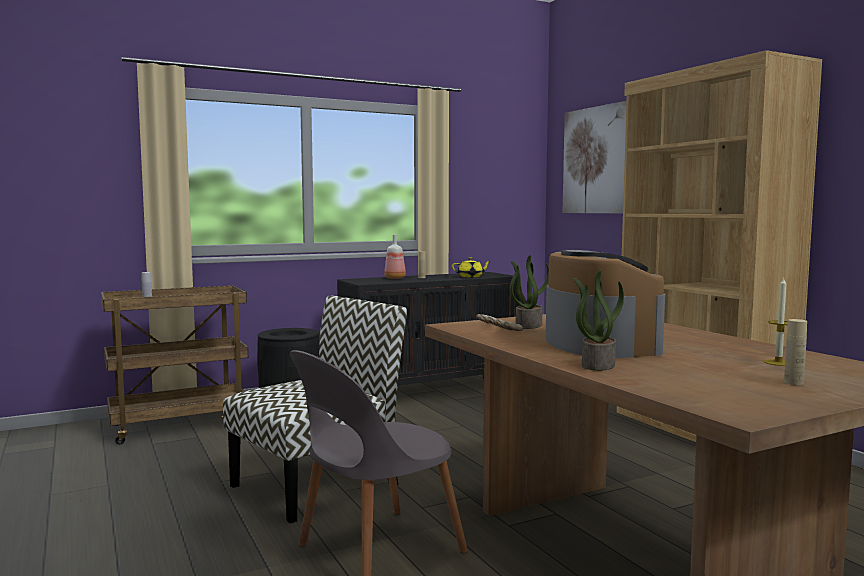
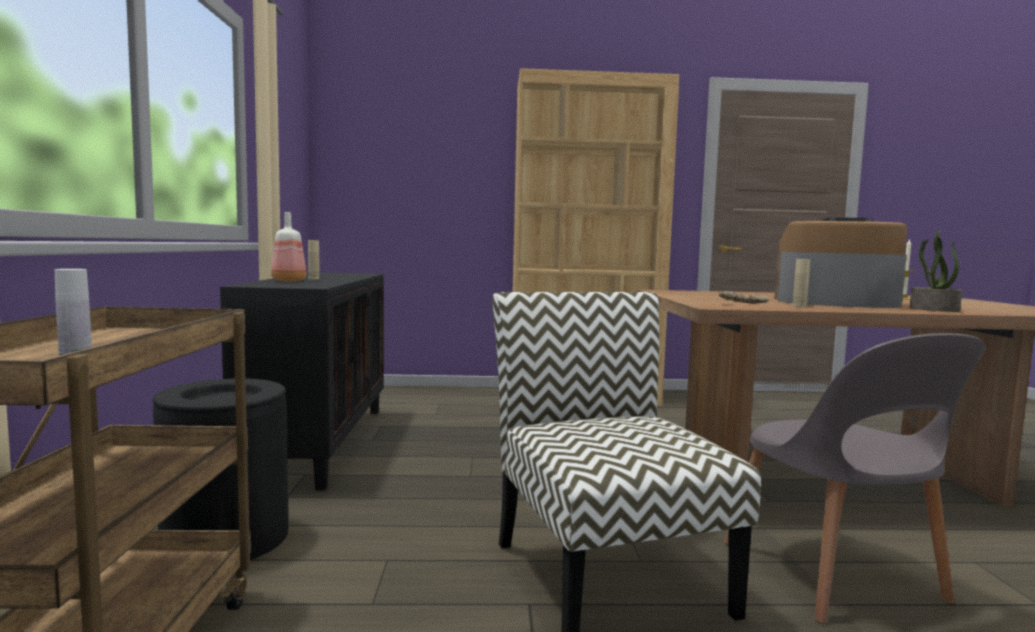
camera: 65 degrees left, 0 degrees up
yellow teapot [452,257,491,278] -> none
potted plant [509,255,549,329] -> none
picture [563,101,627,213] -> none
beige bottle [784,319,807,385] -> beige bottle moved to [793,259,810,307]

